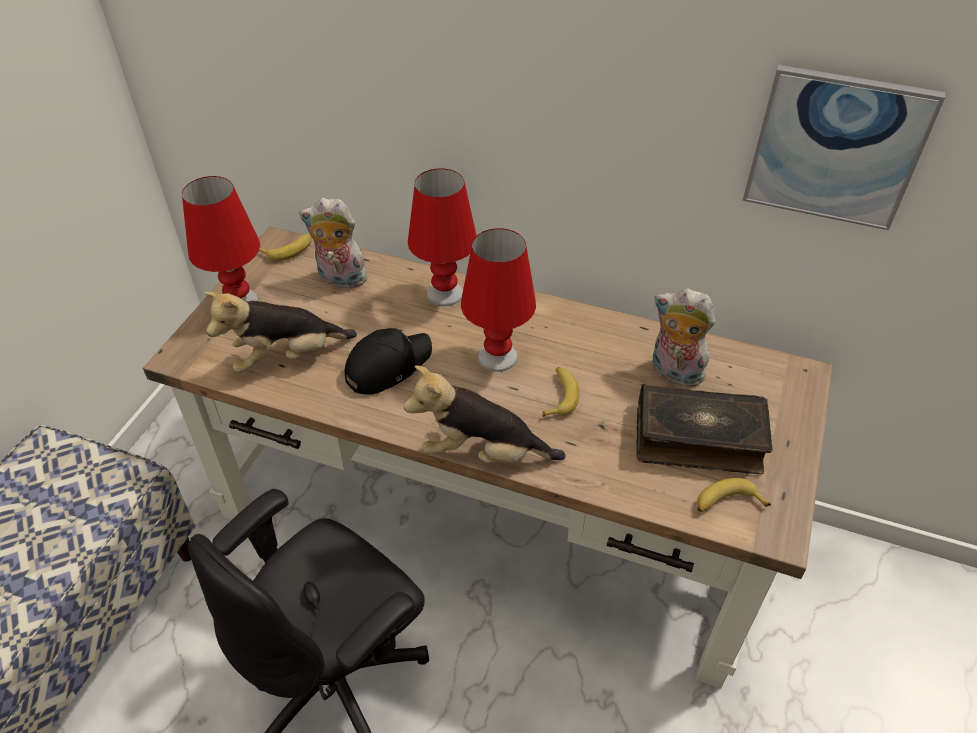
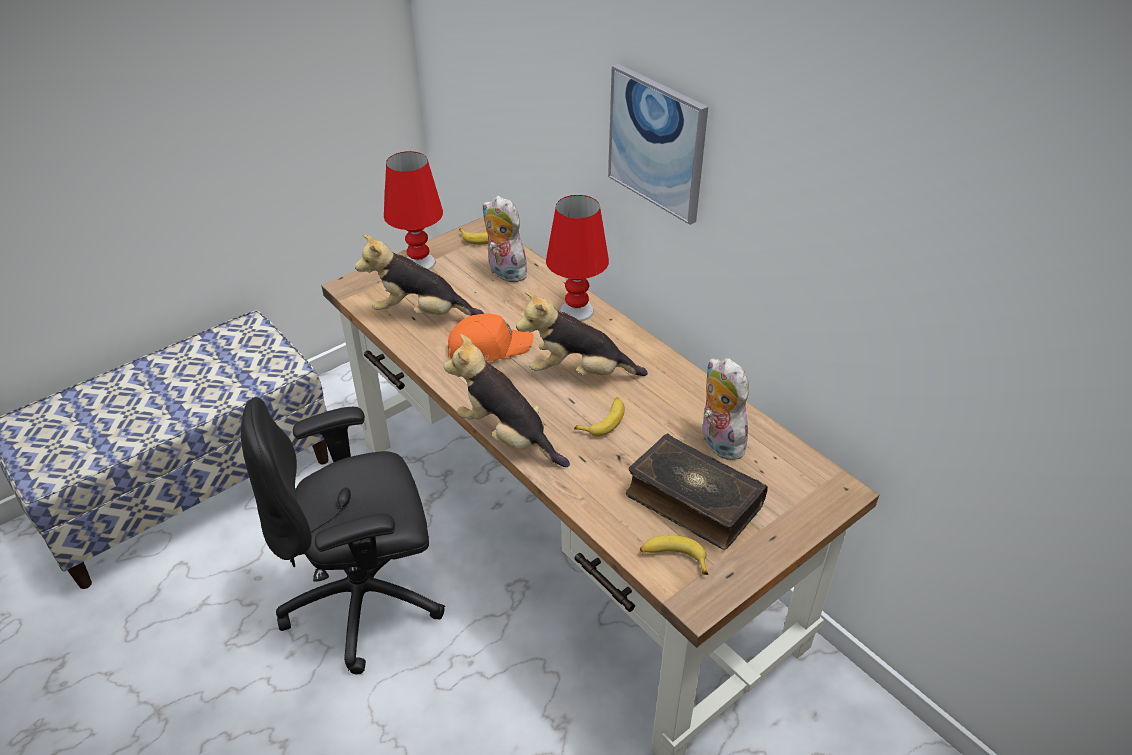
camera: 30 degrees right, 5 degrees down
black cap [345,328,432,395] -> orange cap [448,313,534,362]
red table lamp [461,228,536,372] -> plush toy [516,291,648,376]
picture [743,65,945,230] -> picture moved to [608,64,708,225]

